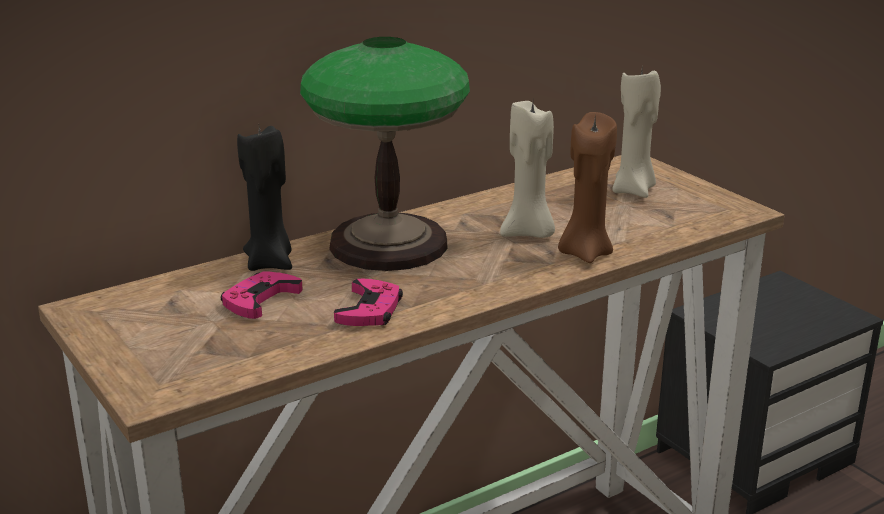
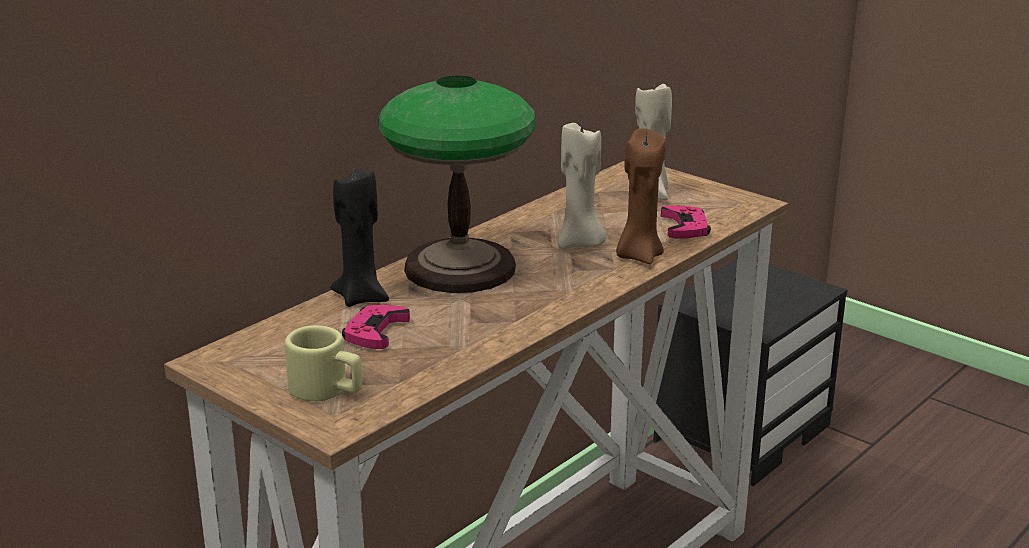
camera: 15 degrees left, 0 degrees up
pink game controller [334,279,403,326] -> pink game controller moved to [661,206,711,239]
none -> beige mug [285,325,362,401]

